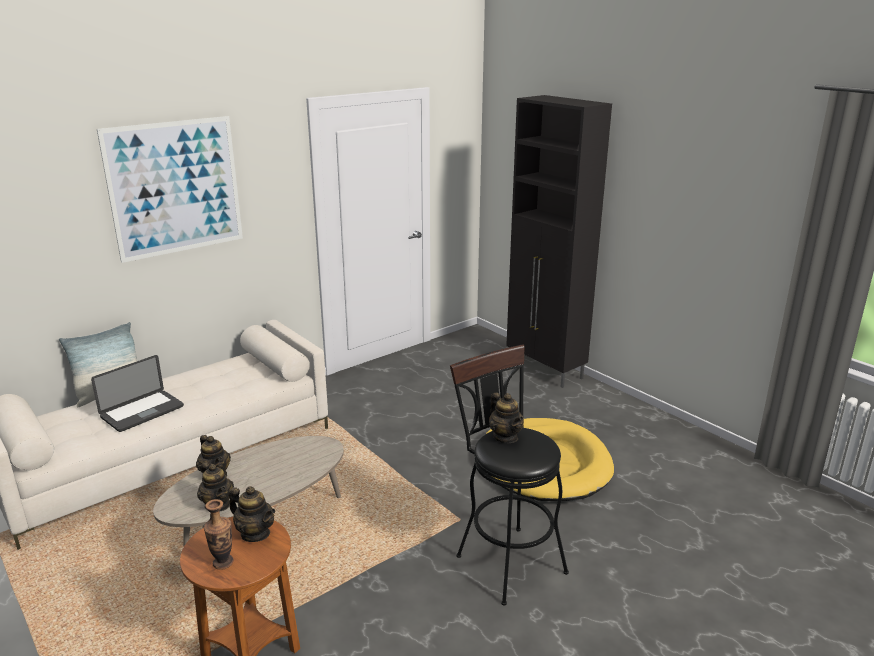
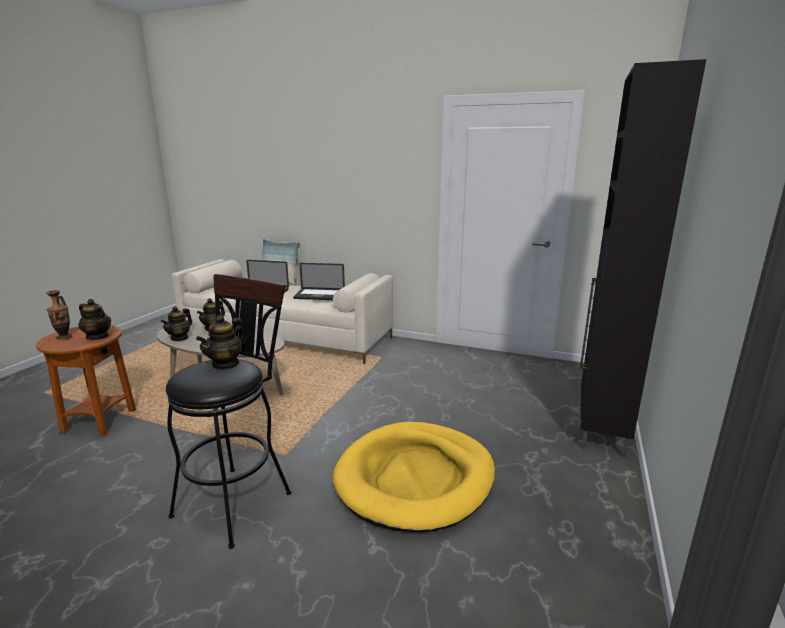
camera: 60 degrees right, 5 degrees down
picture [97,116,243,263] -> none
teapot [229,486,275,542] -> teapot turned 60 degrees counterclockwise [78,299,111,340]
none -> laptop [293,263,345,300]

